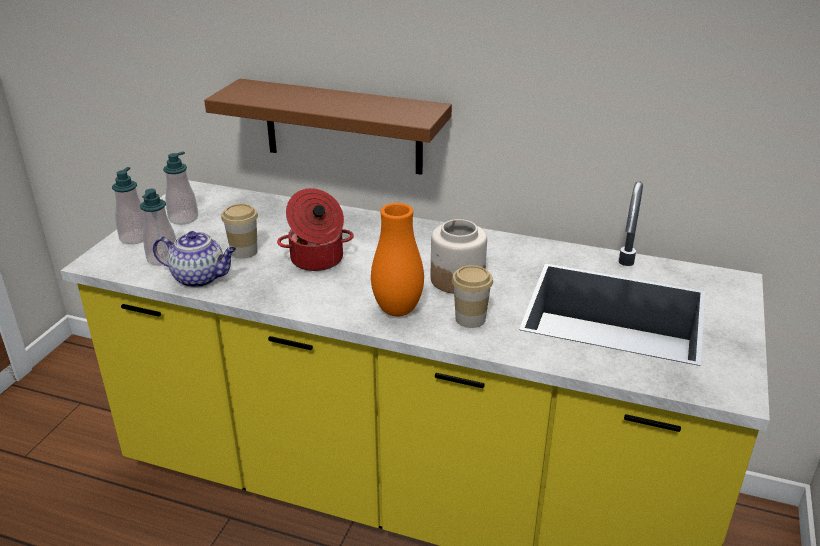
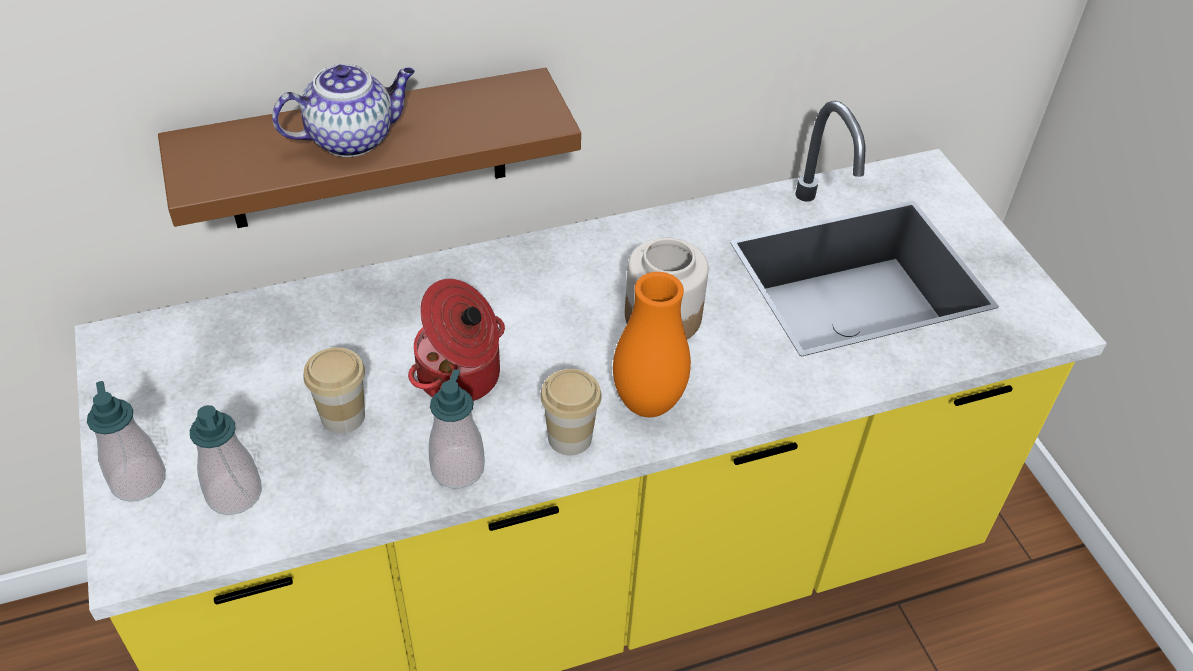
camera: 40 degrees left, 15 degrees up
teapot [153,231,237,288] -> teapot moved to [272,64,415,157]
soap dispenser [163,151,198,225] -> soap dispenser moved to [429,369,485,488]
cup [452,265,493,328] -> cup moved to [540,369,602,455]

